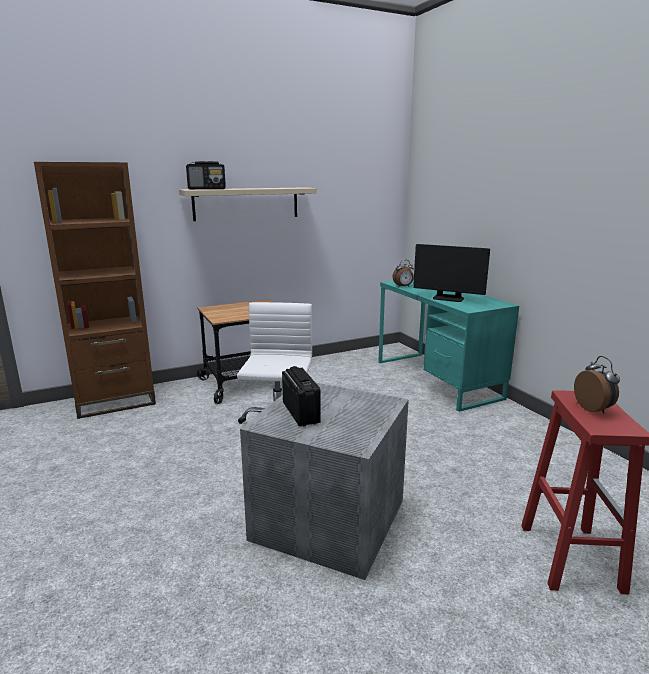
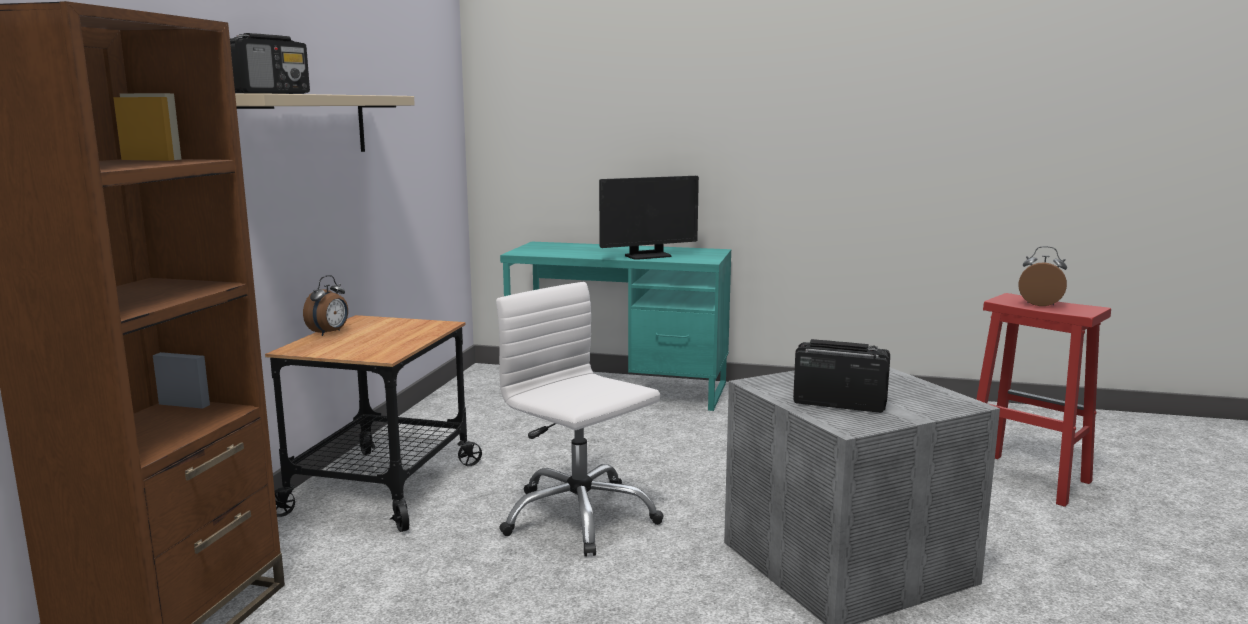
camera: 50 degrees left, 5 degrees down
alarm clock [393,260,414,287] -> alarm clock moved to [303,275,348,336]

